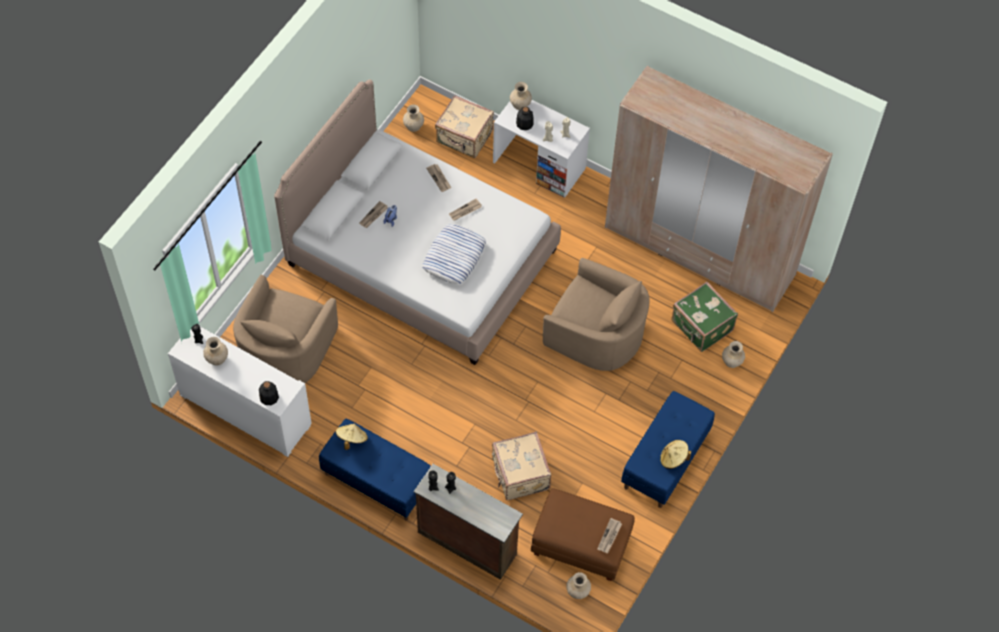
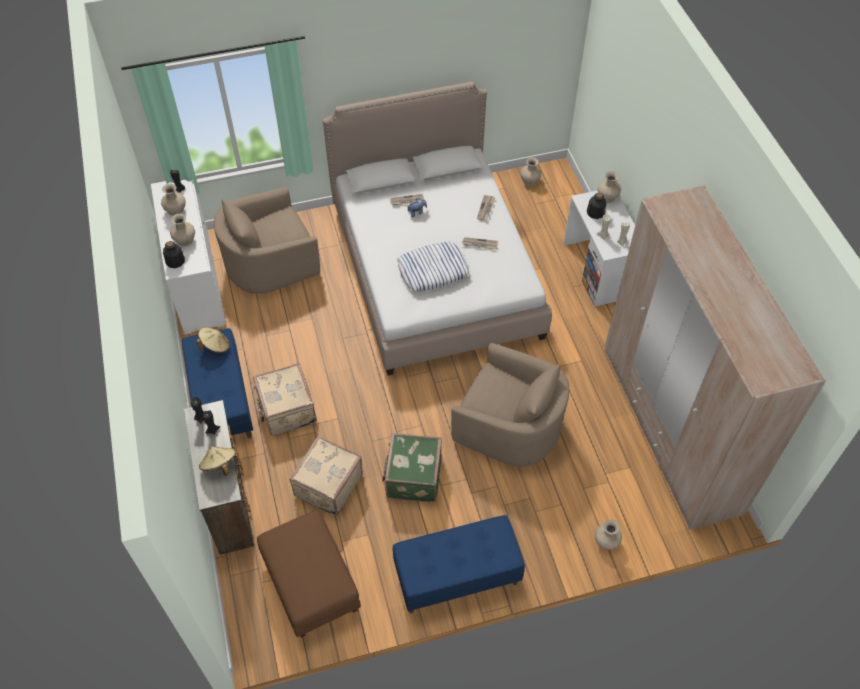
camera: 45 degrees right, 5 degrees down
beige suitcase [435,95,494,158] -> beige suitcase moved to [253,363,317,436]
beige armchair [543,258,650,371] -> beige armchair turned 45 degrees counterclockwise [451,343,569,467]
beige vase [566,572,591,599] -> beige vase moved to [170,214,195,246]
newspaper [597,518,622,553] -> none
beige hat [660,440,691,469] -> beige hat moved to [199,446,236,476]
green suitcase [671,282,738,352] -> green suitcase moved to [382,433,442,503]

